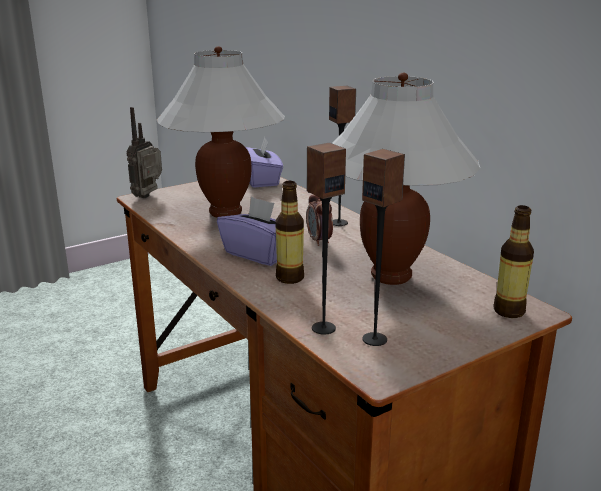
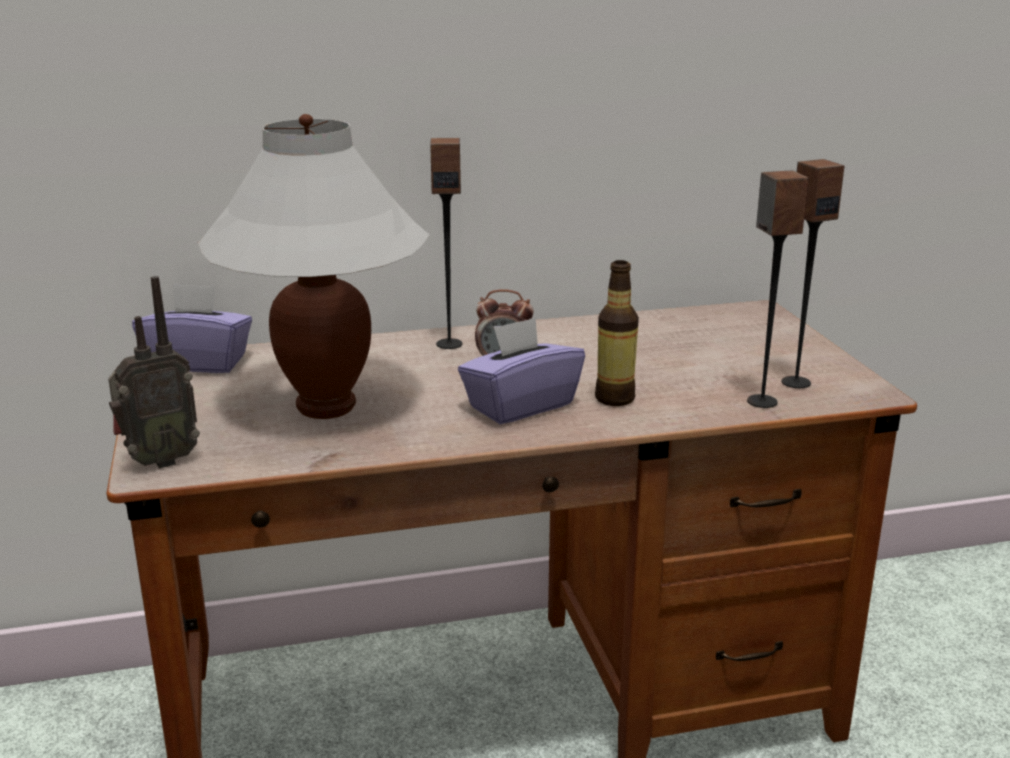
camera: 70 degrees left, 0 degrees up
radio [127,107,162,198] -> radio turned 75 degrees counterclockwise [108,276,200,468]
white table lamp [332,72,480,285] -> none
bottle [493,205,534,318] -> none

